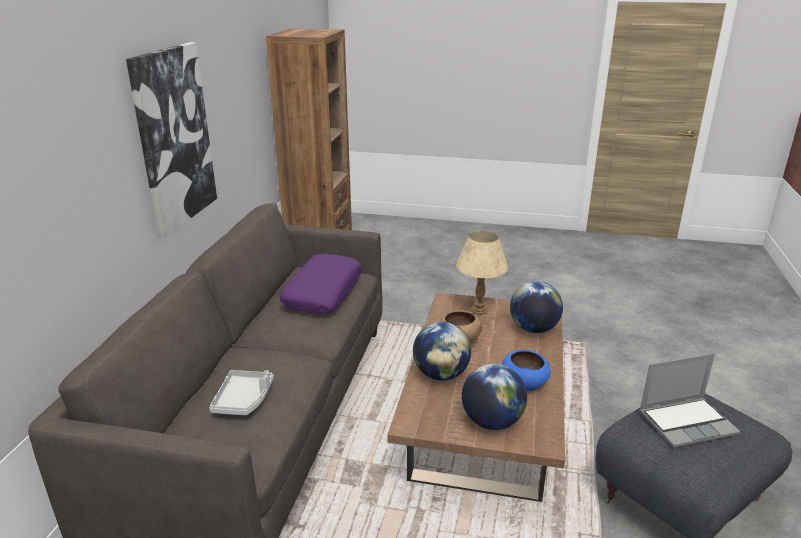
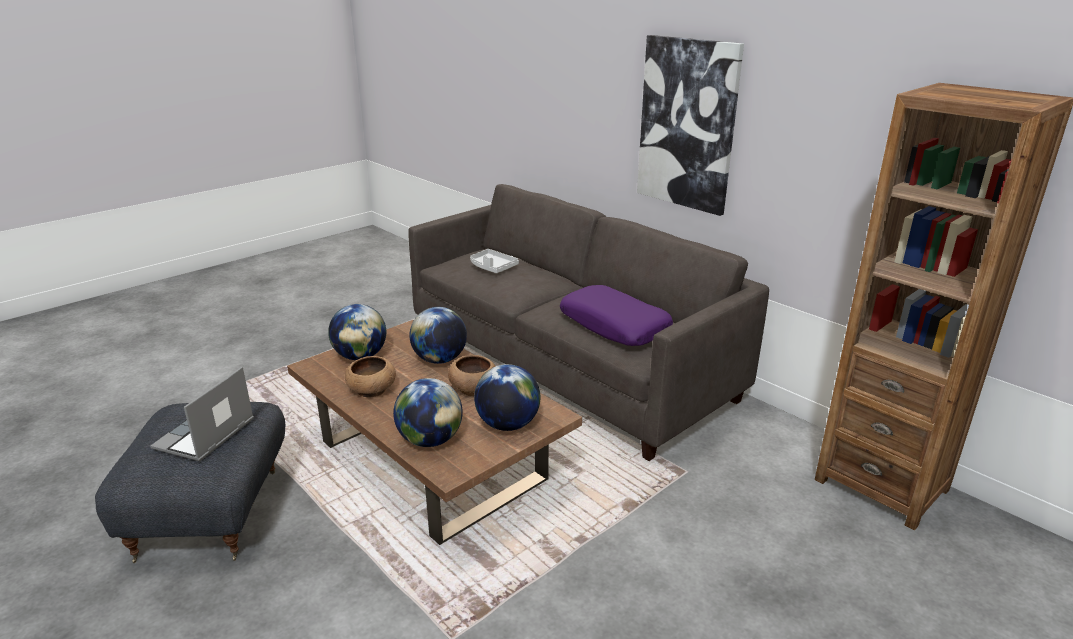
camera: 125 degrees right, 0 degrees up
beige table lamp [456,231,508,315] -> globe [474,364,540,431]
blue bowl [502,349,550,391] -> brown bowl [345,356,396,398]

